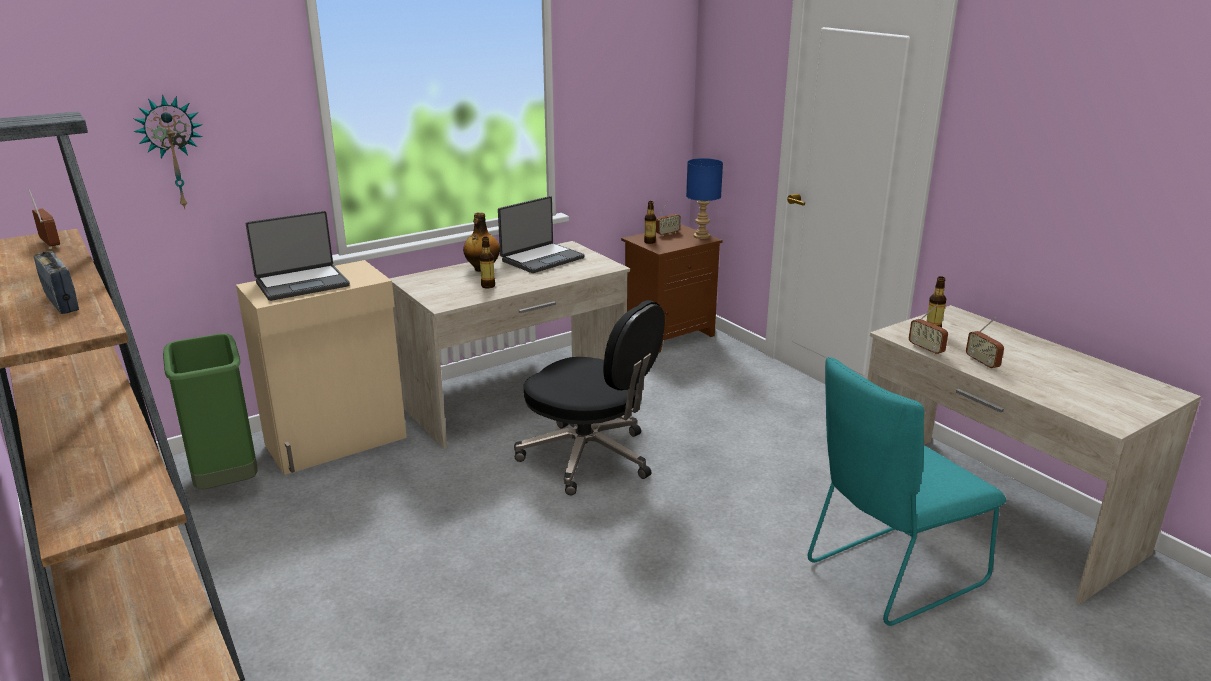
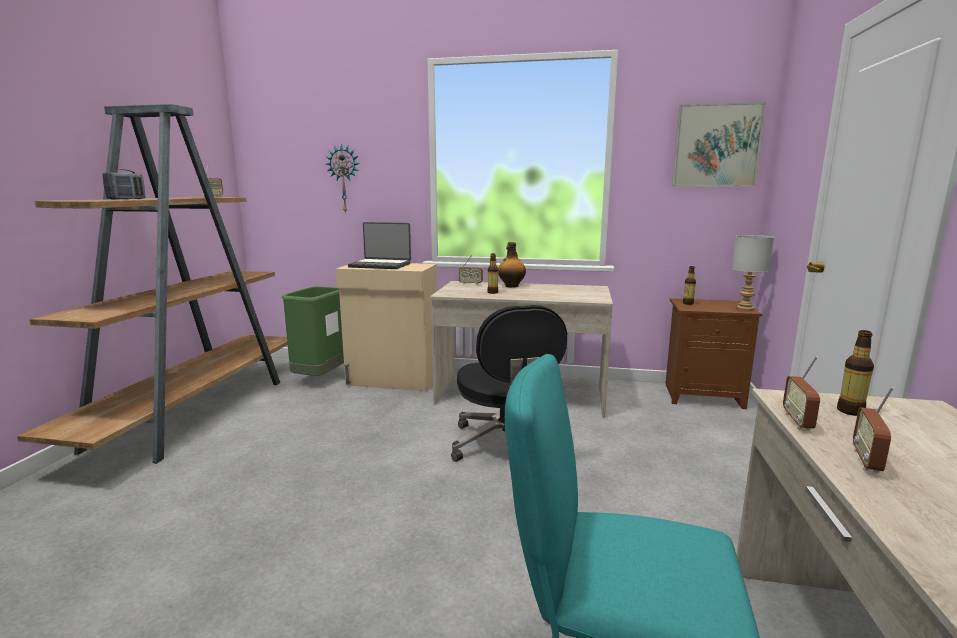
camera: 45 degrees right, 10 degrees down
laptop [498,196,585,273] -> none
radio [656,202,681,236] -> radio moved to [459,255,483,285]
blue table lamp [686,158,723,239] -> grey table lamp [732,235,774,311]
none -> picture [672,102,766,186]

